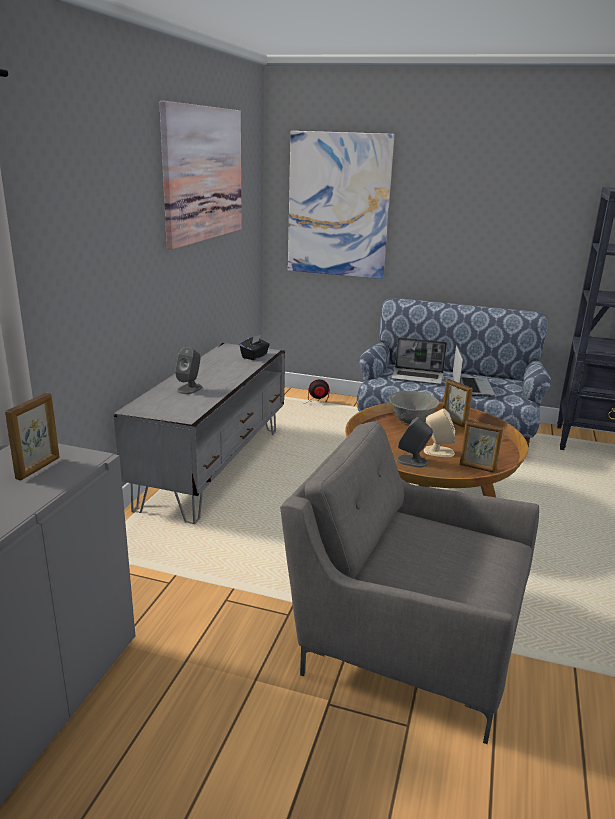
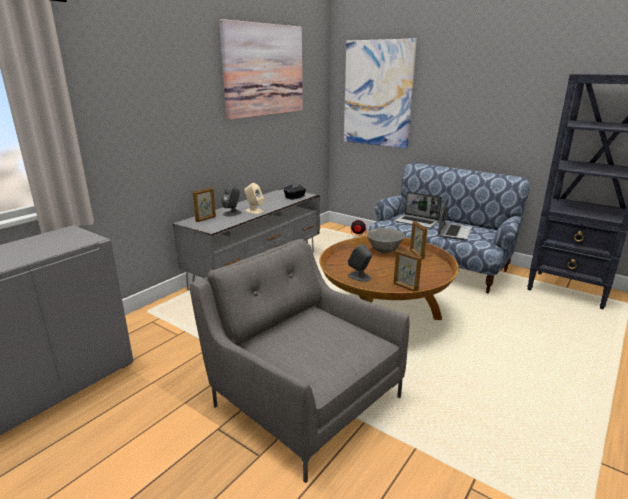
camera: 20 degrees right, 0 degrees up
picture frame [5,393,60,481] -> picture frame moved to [193,187,216,222]
beige speaker [424,408,455,457] -> beige speaker moved to [244,183,264,214]

